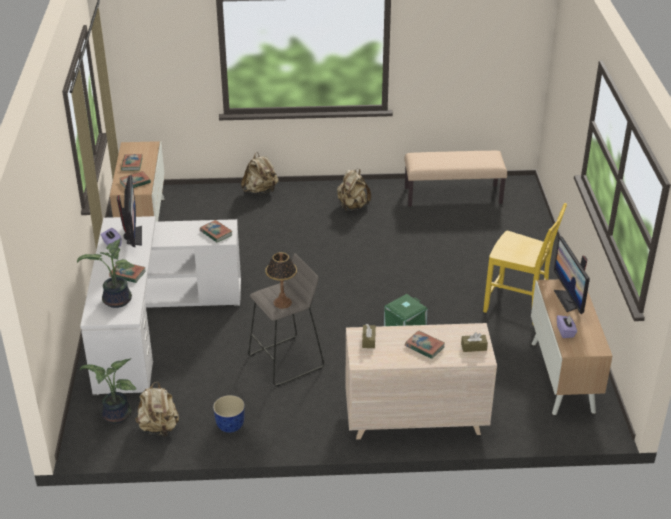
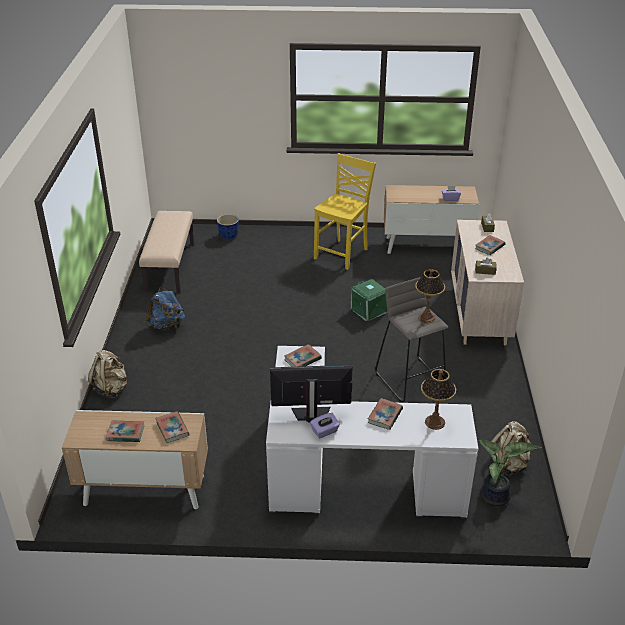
camera: 85 degrees left, 0 degrees up
potted plant [77,239,135,308] -> table lamp [421,369,456,430]
planter [213,395,245,433] -> planter moved to [217,214,239,239]
beige backpack [337,169,371,211] -> blue backpack [146,286,185,331]
monitor [554,236,590,314] -> none

